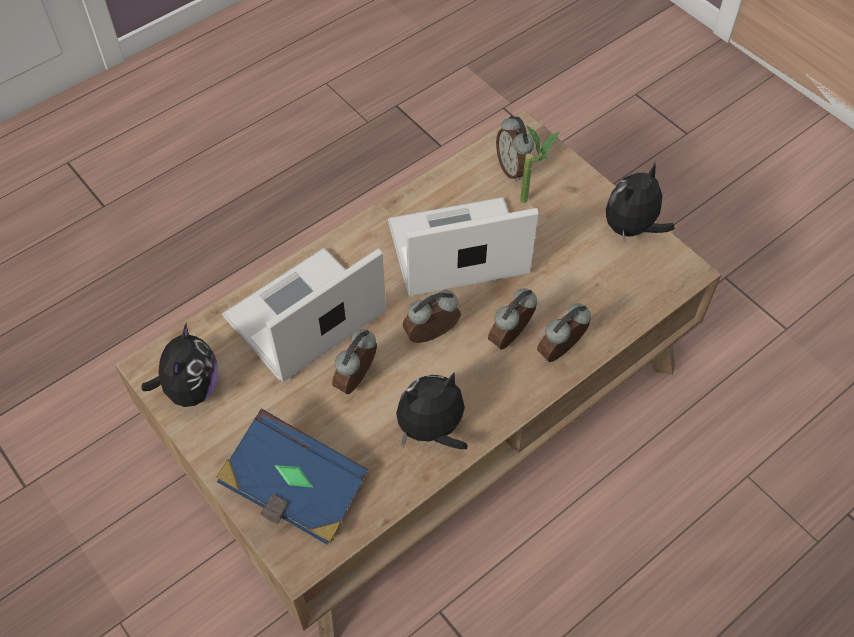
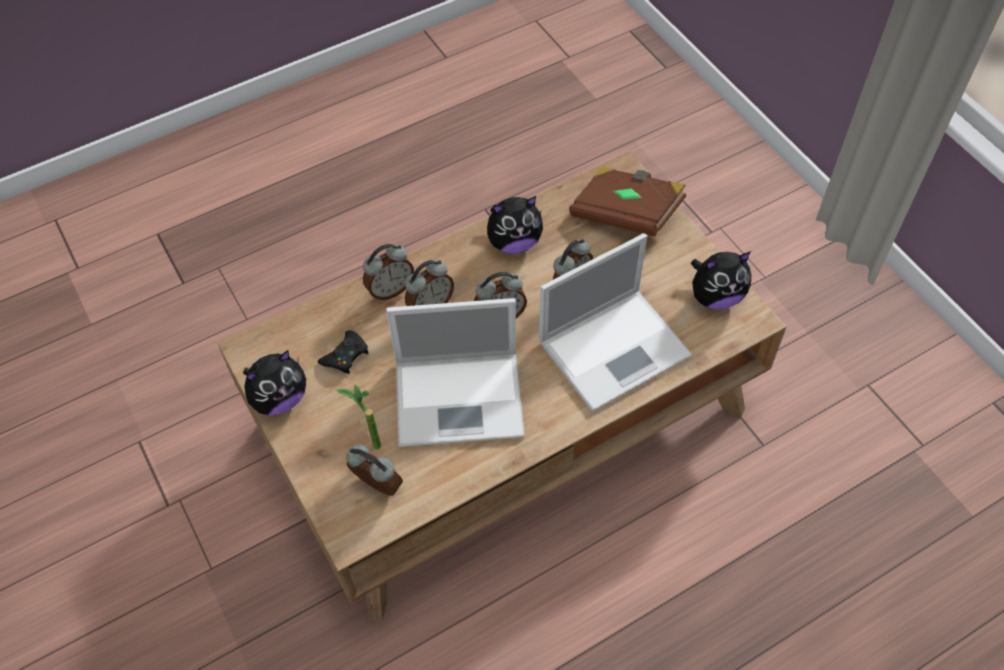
camera: 170 degrees left, 0 degrees up
plush toy [142,323,218,407] -> plush toy turned 120 degrees counterclockwise [691,251,751,310]
blue book [217,408,369,544] -> brown book [569,166,686,237]
alarm clock [496,115,534,182] -> alarm clock turned 45 degrees counterclockwise [346,444,403,496]
none -> black game controller [318,330,369,374]

